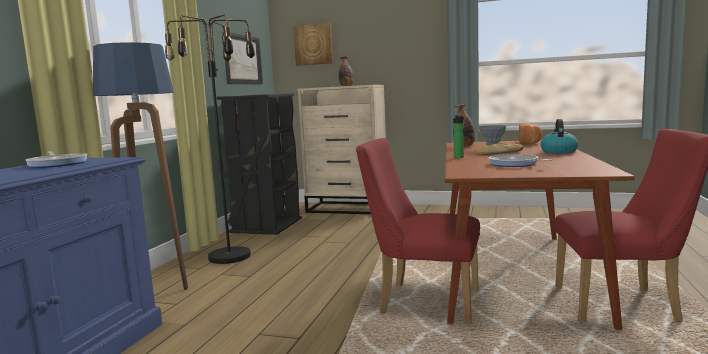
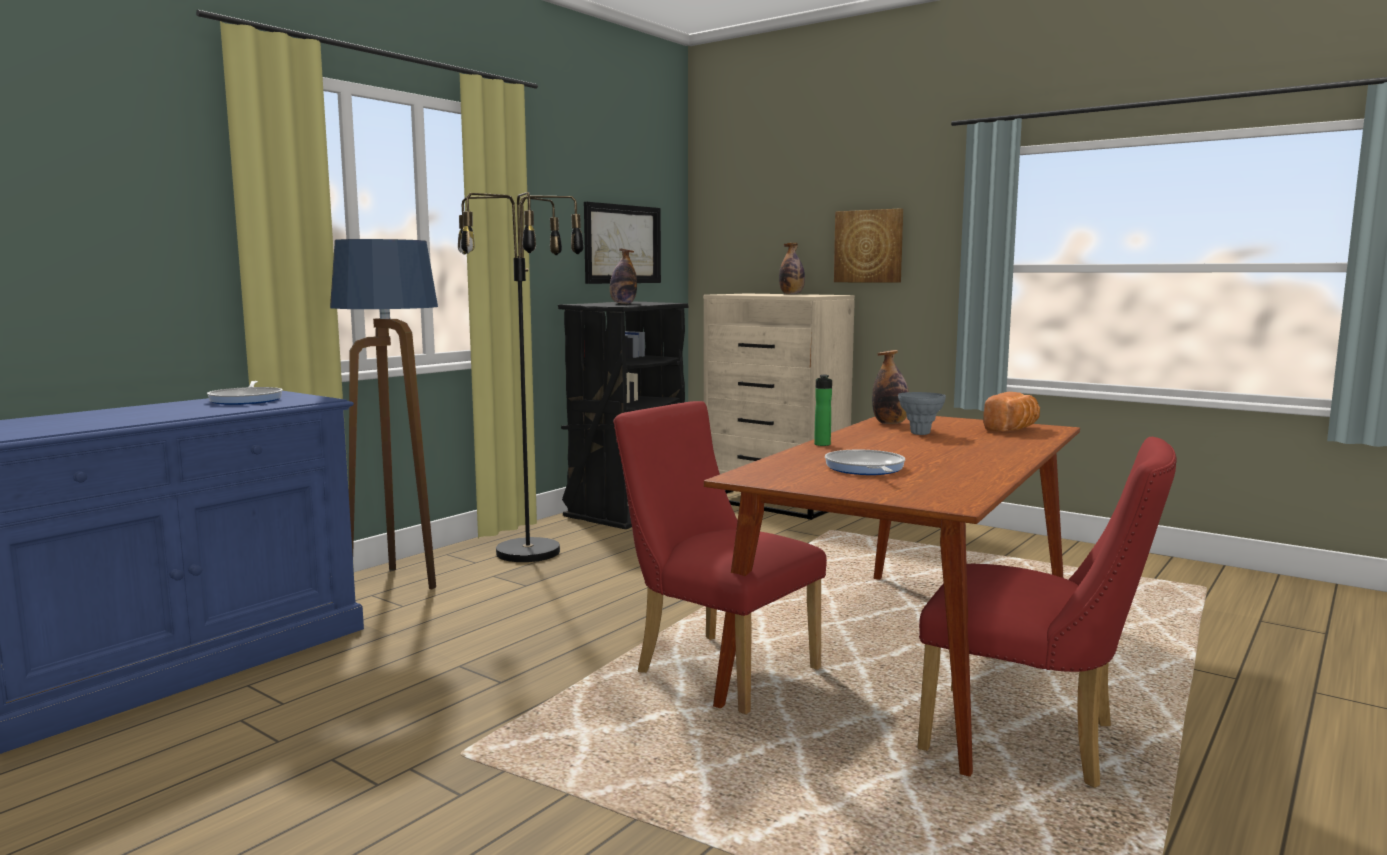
camera: 20 degrees right, 0 degrees up
picture [293,23,333,66] -> picture moved to [834,208,903,283]
bread [476,143,523,155] -> none
kettle [541,119,578,154] -> none
none -> bottle [610,249,637,304]

